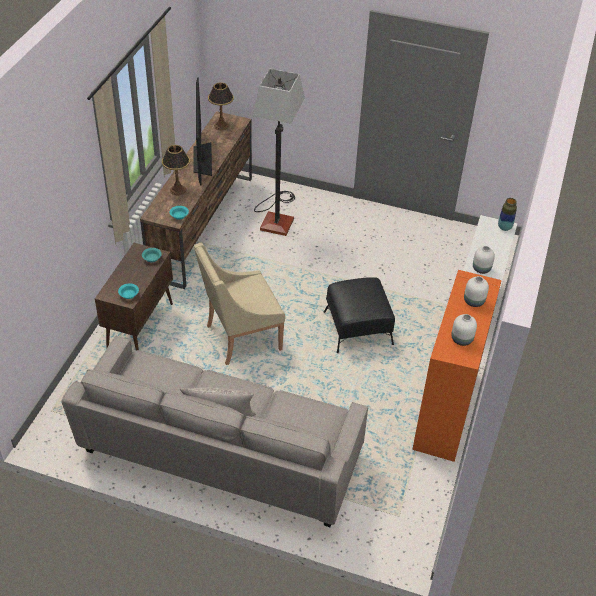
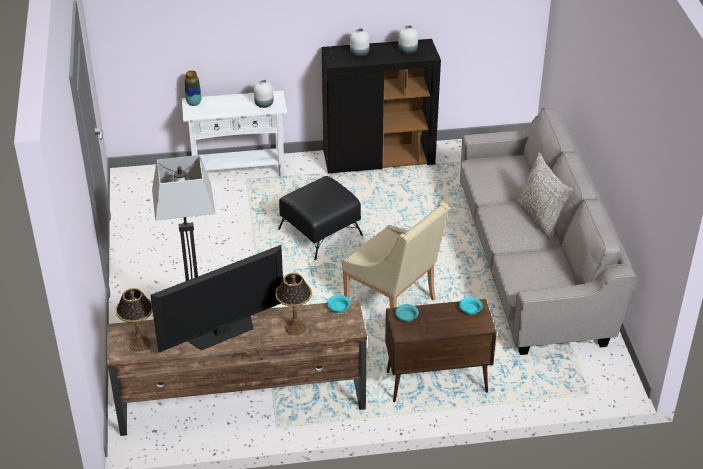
camera: 115 degrees left, 5 degrees down
orange cabinet [412,270,502,462] -> black cabinet [322,39,441,174]

